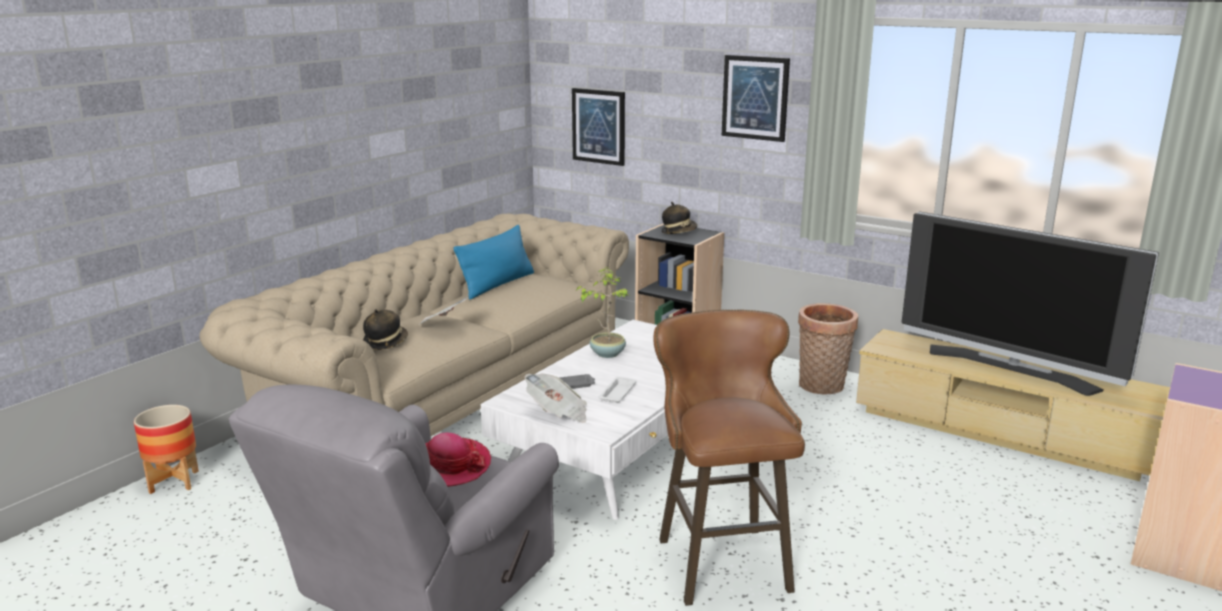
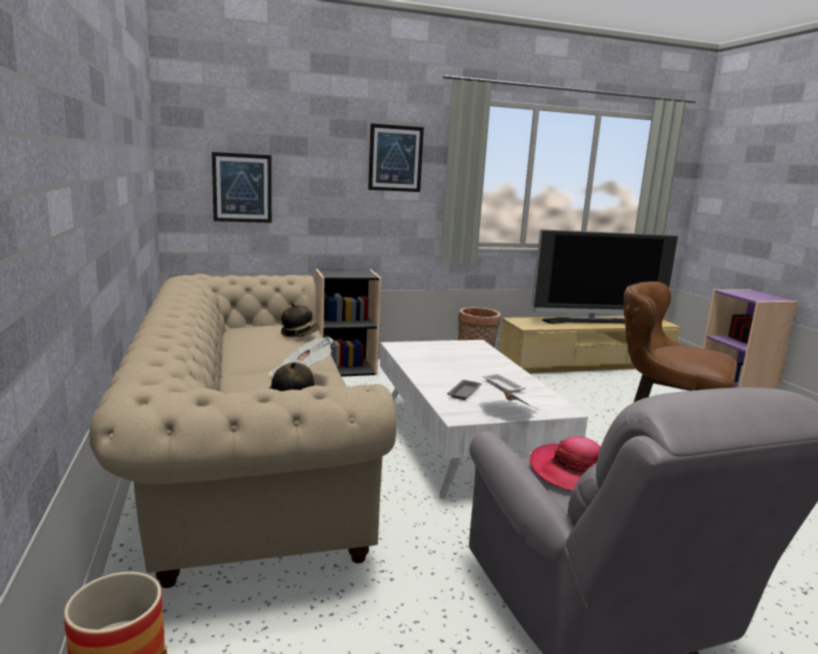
camera: 50 degrees left, 5 degrees down
blue pillow [454,225,534,299] -> none
potted plant [576,267,631,358] -> none
hat [662,202,697,234] -> hat moved to [281,303,319,337]

